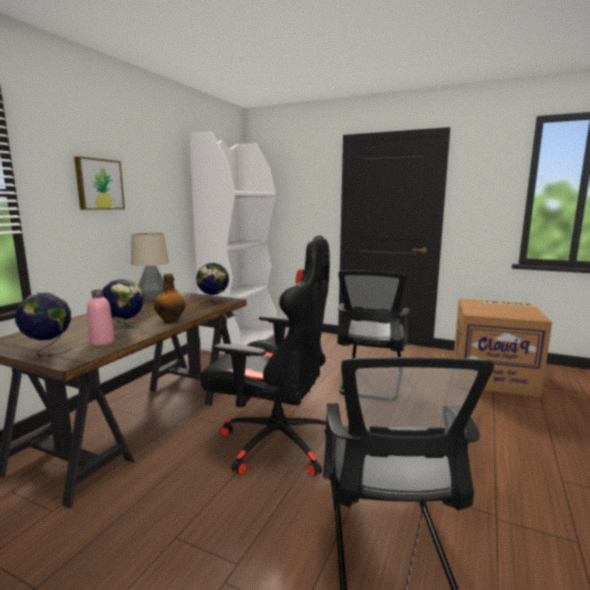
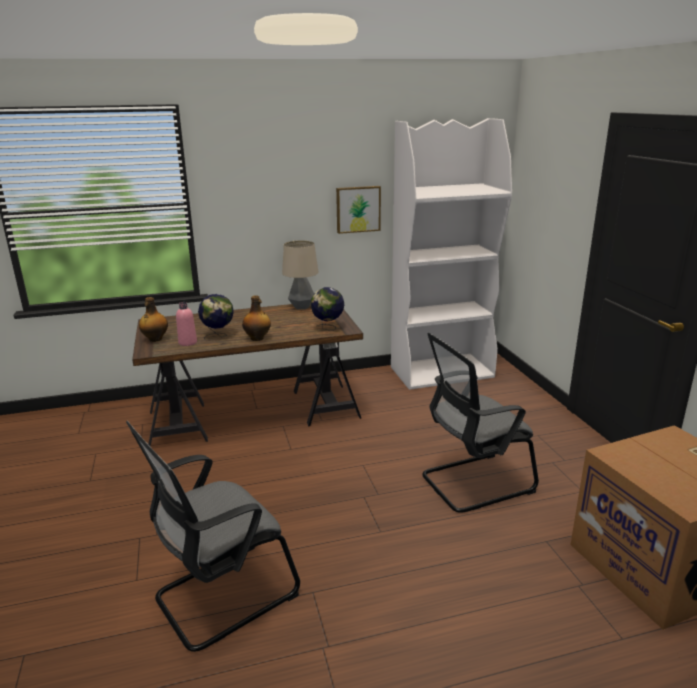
camera: 50 degrees right, 10 degrees up
globe [15,293,72,356] -> bottle [139,297,168,342]
picture [74,156,125,210] -> picture moved to [336,186,381,234]
black office chair [200,235,330,476] -> none

